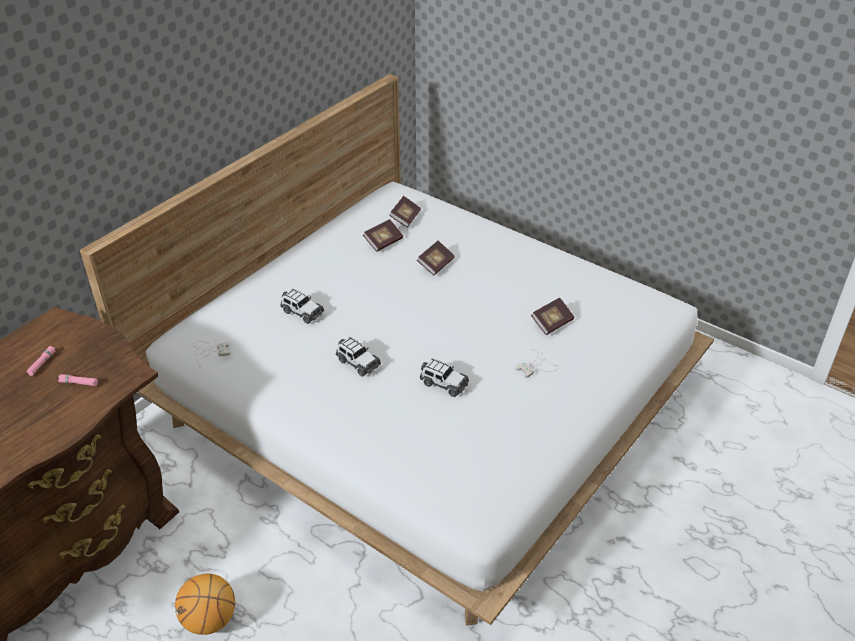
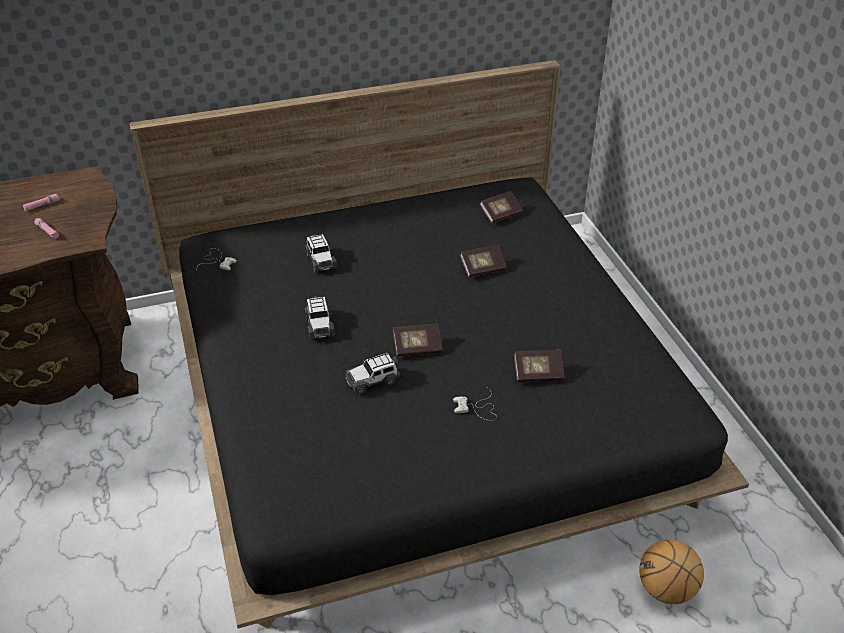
camera: 35 degrees right, 0 degrees up
white bed [80,74,714,625] -> black bed [130,60,749,629]
basketball [175,573,235,635] -> basketball moved to [639,540,704,604]
book [363,219,403,252] -> book moved to [392,323,443,357]
toy car [420,358,469,397] -> toy car turned 90 degrees clockwise [345,353,400,394]

